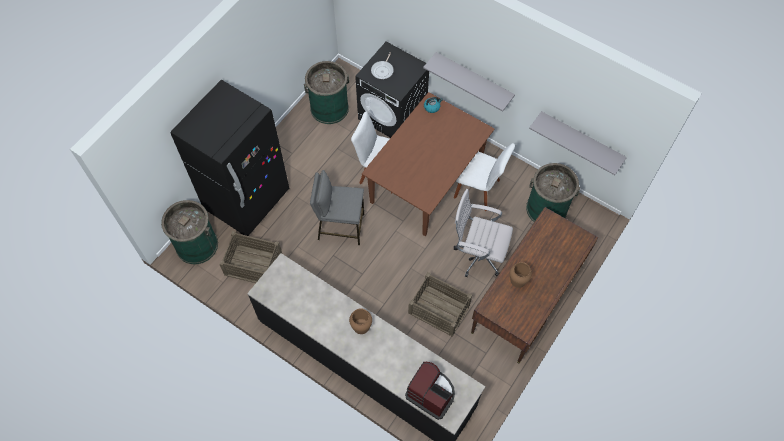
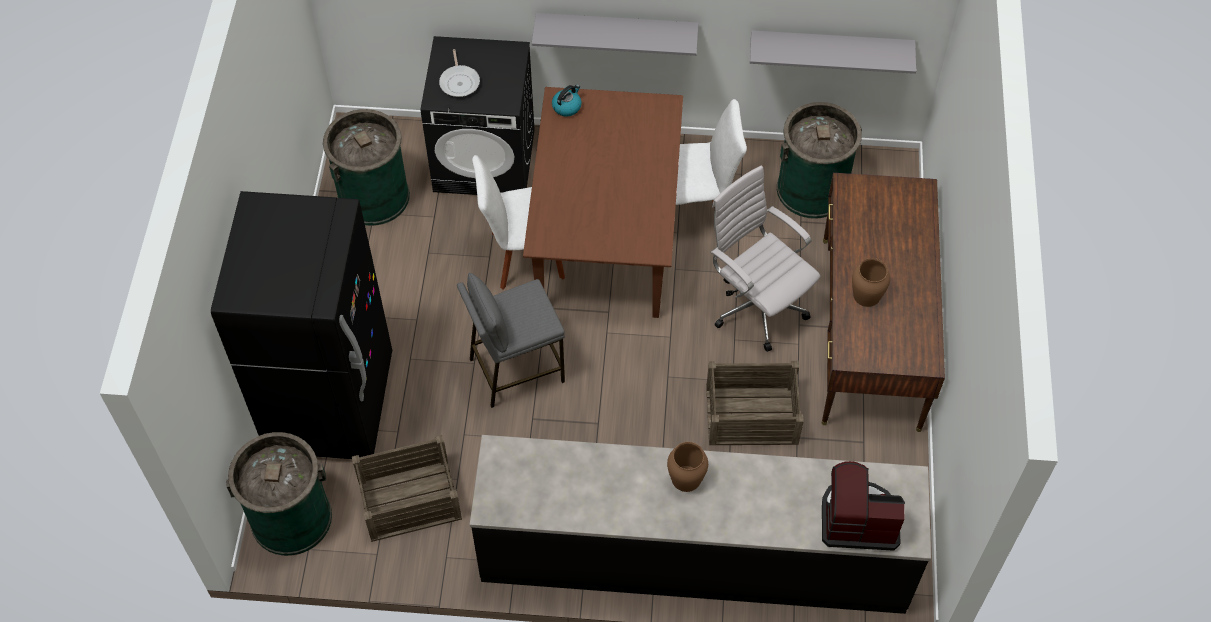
camera: 30 degrees left, 5 degrees down
white office chair [454,189,513,277] -> white office chair turned 60 degrees clockwise [711,166,820,352]

